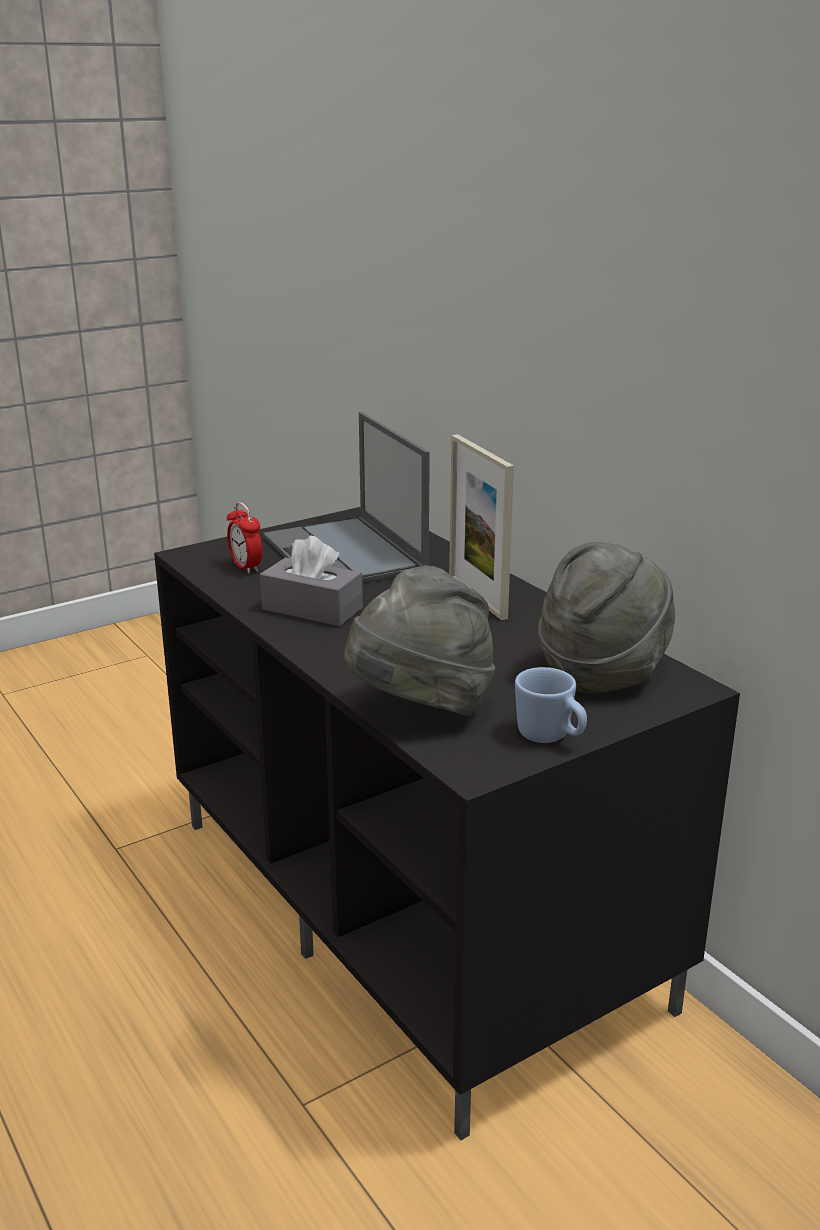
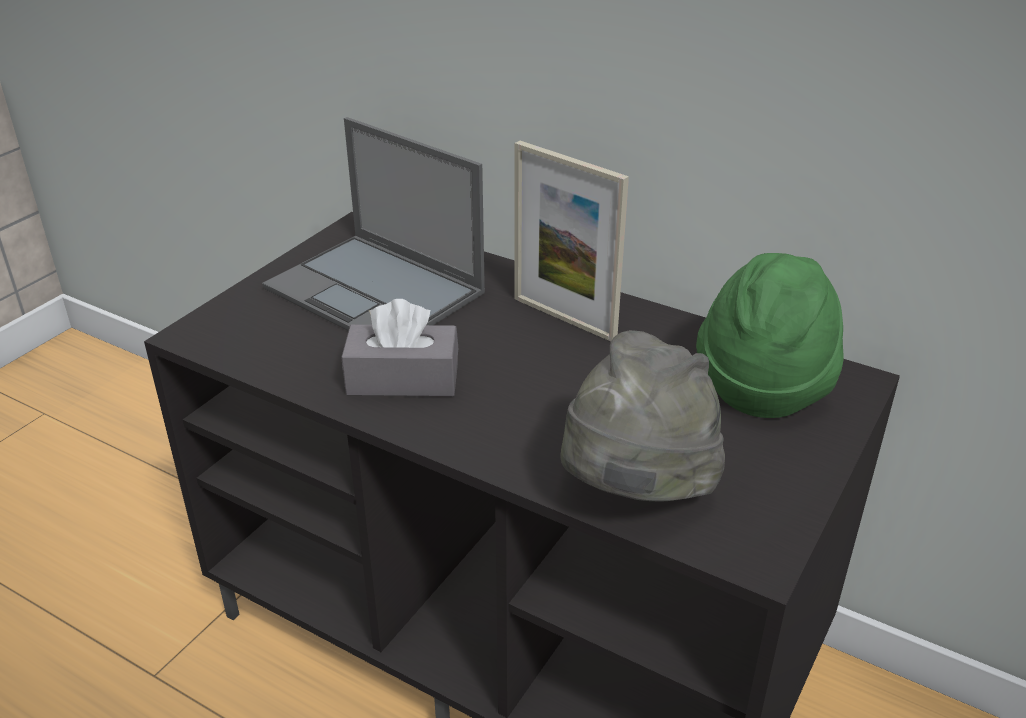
camera: 25 degrees left, 10 degrees up
alarm clock [227,502,263,574] -> none
blue mug [515,667,587,743] -> none
grey hat [538,542,675,694] -> green hat [696,253,844,418]

